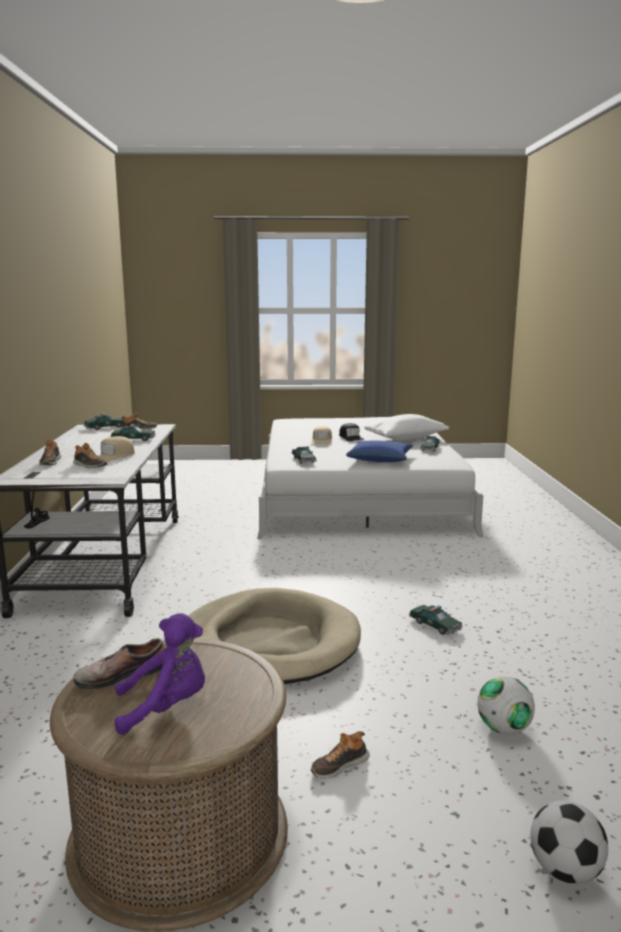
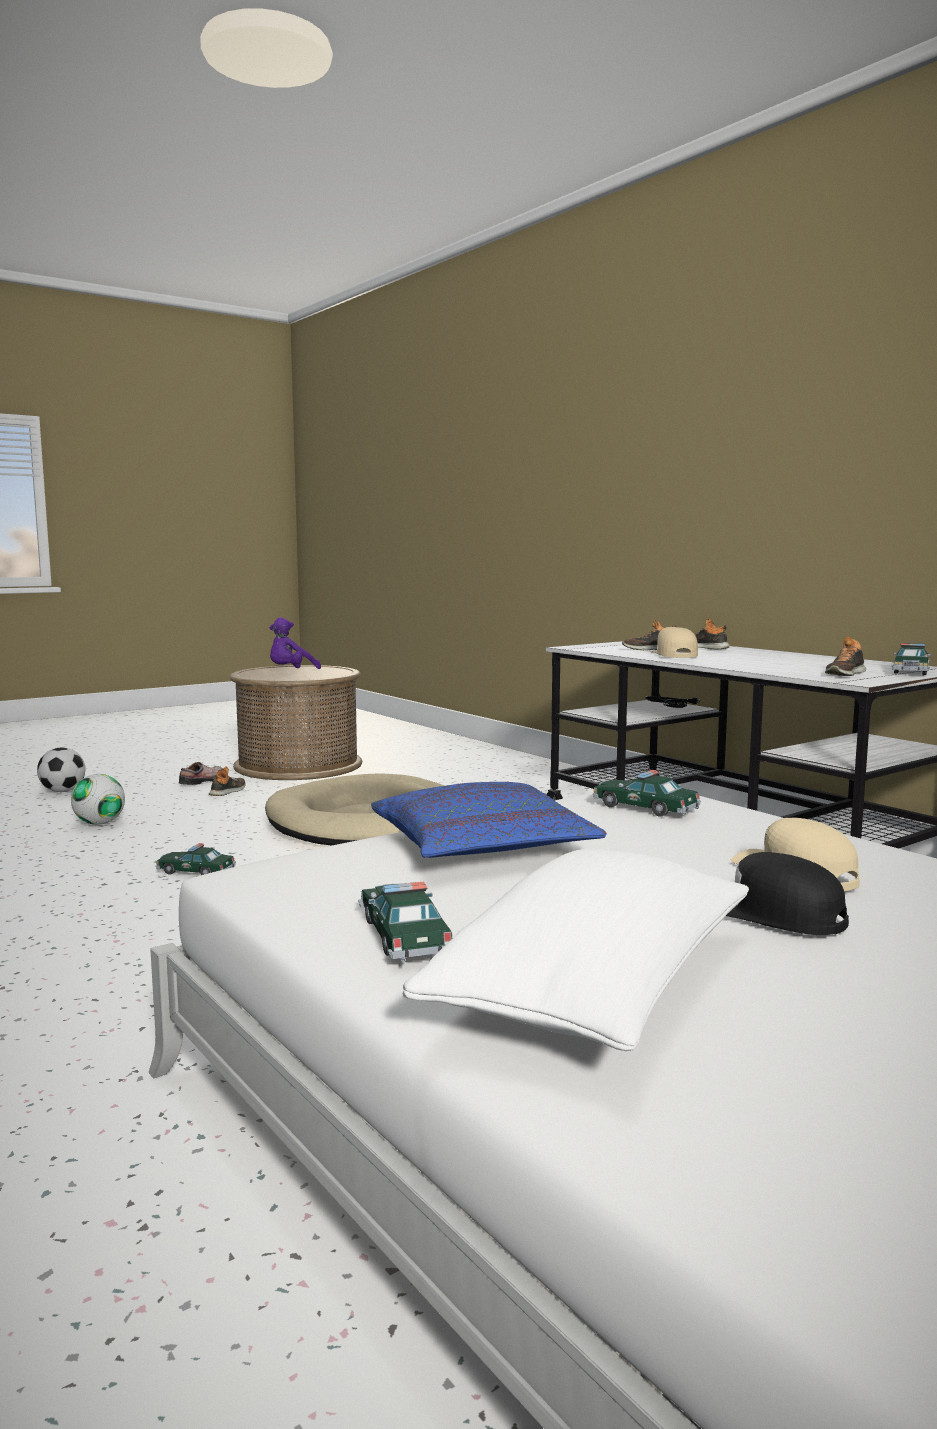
camera: 145 degrees right, 5 degrees down
shoe [73,638,165,690] -> shoe moved to [179,762,223,785]
toy car [111,424,155,441] -> none

